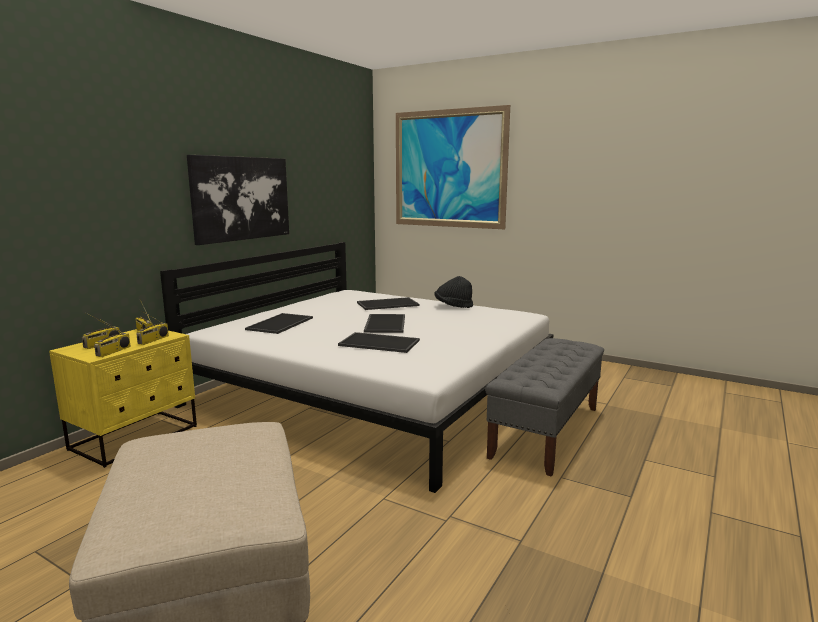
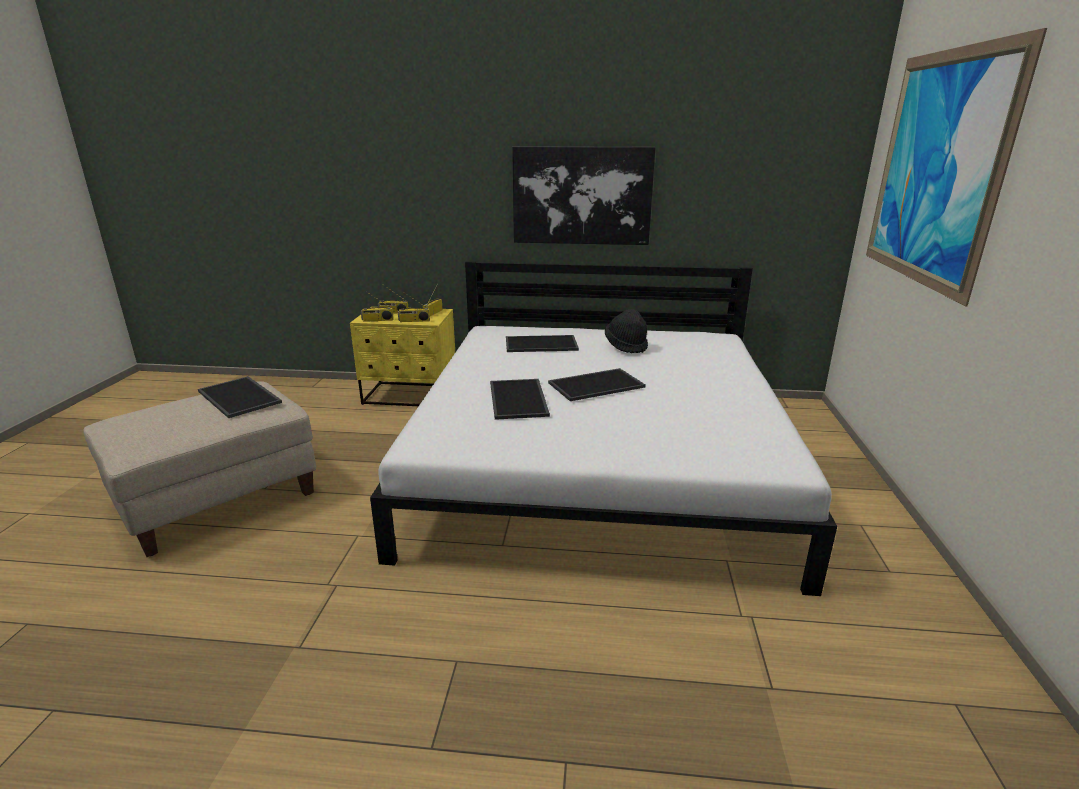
camera: 65 degrees right, 10 degrees up
tray [357,297,420,310] -> tray moved to [198,376,282,418]
black hat [435,276,473,308] -> black hat moved to [605,309,648,353]
grey bench [485,338,604,477] -> none

